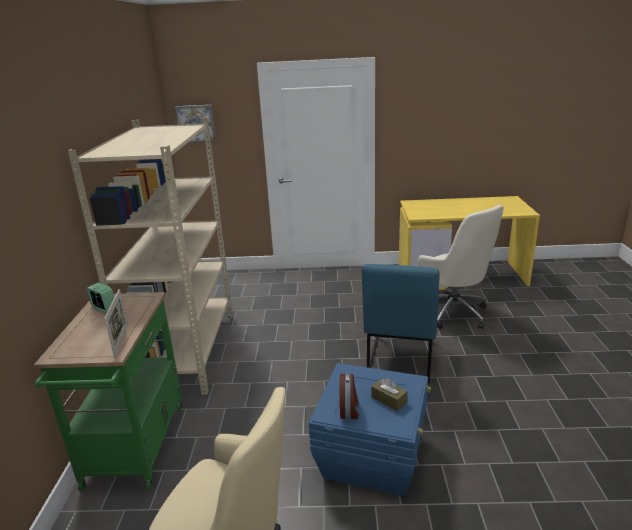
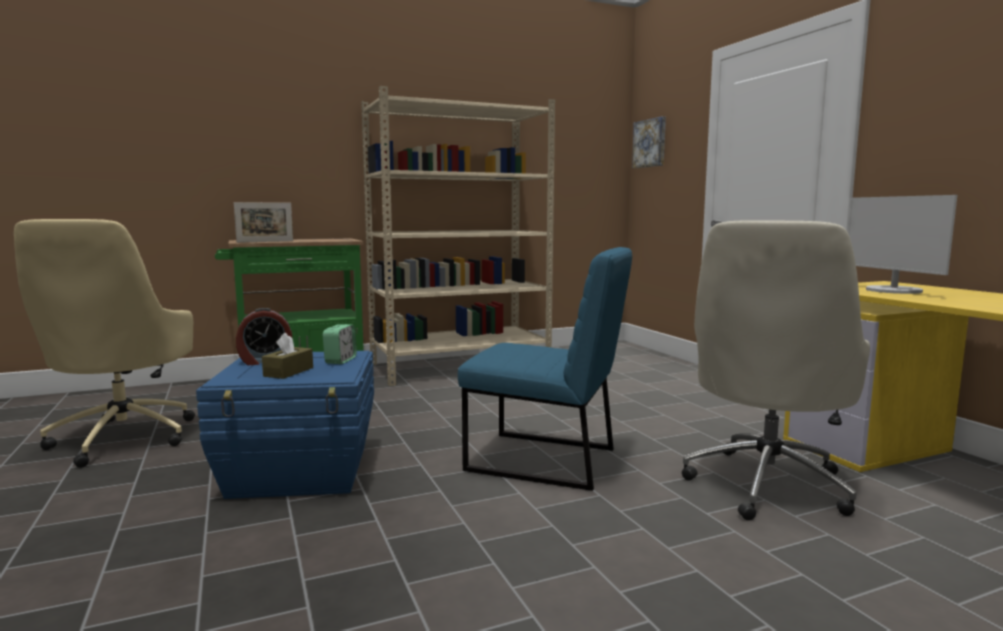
camera: 65 degrees right, 15 degrees down
alarm clock [87,283,115,313] -> alarm clock moved to [323,324,357,364]
blue chair [362,264,440,383] -> blue chair turned 150 degrees counterclockwise [458,247,632,491]
none -> monitor [847,195,957,294]

